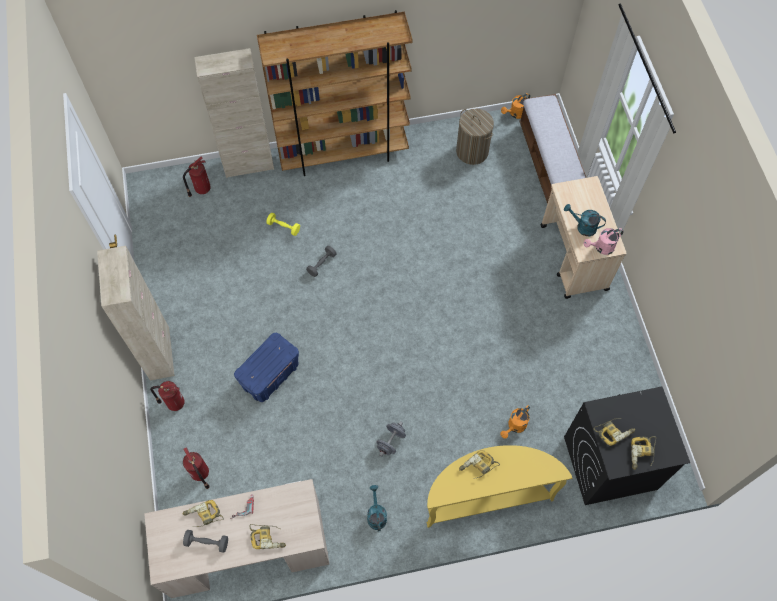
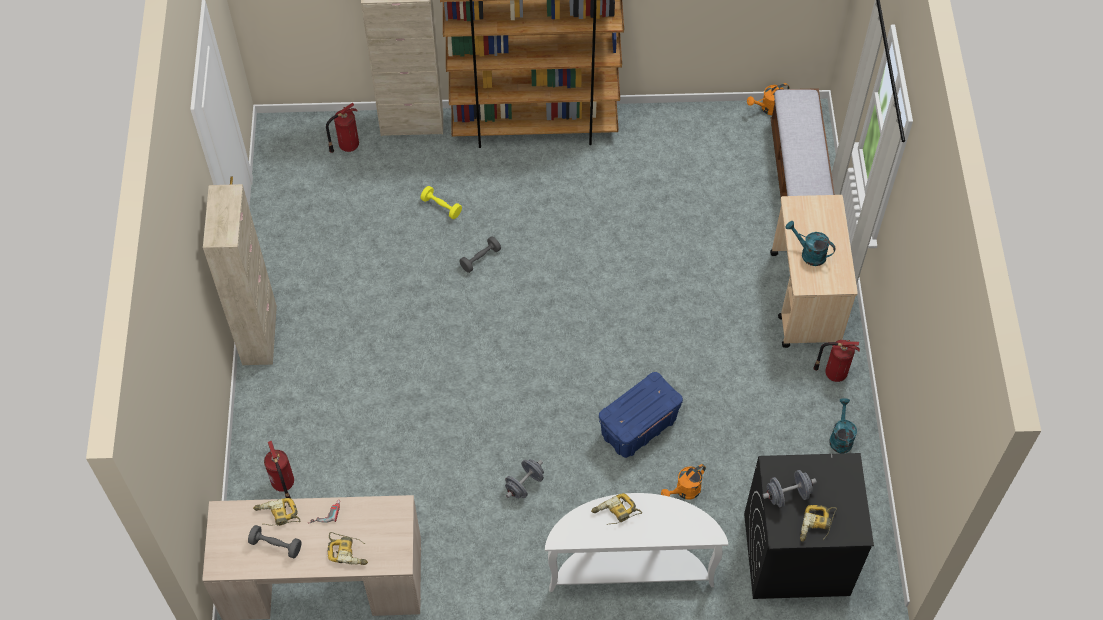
camera: 10 degrees right, 5 degrees down
fire extinguisher [150,381,185,411] -> fire extinguisher moved to [813,340,860,382]
blue storage box [234,333,299,402] -> blue storage box moved to [599,372,683,458]
turquoise watering can [367,485,387,532] -> turquoise watering can moved to [829,398,857,454]
yellow console table [427,445,572,528] -> white console table [545,493,728,592]
laundry basket [456,109,494,165] -> none
pink watering can [584,228,624,255] -> none
power drill [594,418,635,446] -> grey dumbbell [763,470,817,507]

